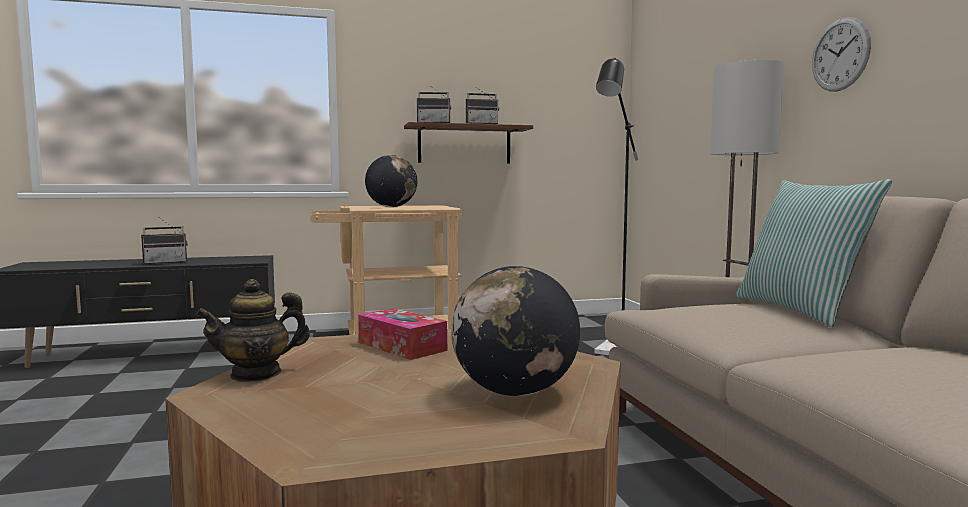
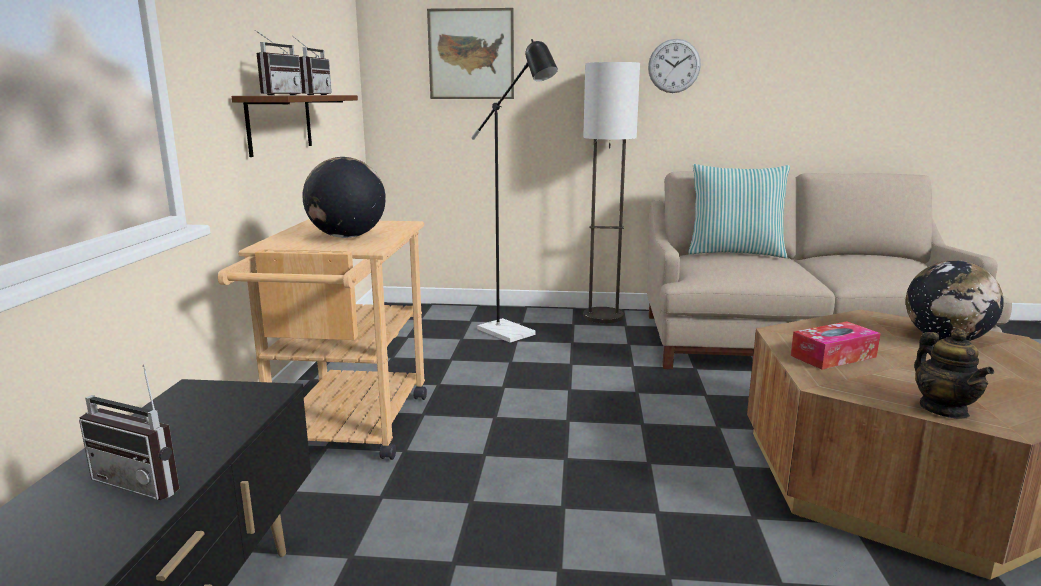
camera: 70 degrees left, 10 degrees up
radio [141,218,188,265] -> radio turned 120 degrees clockwise [79,365,179,500]
none -> picture [427,8,514,99]

